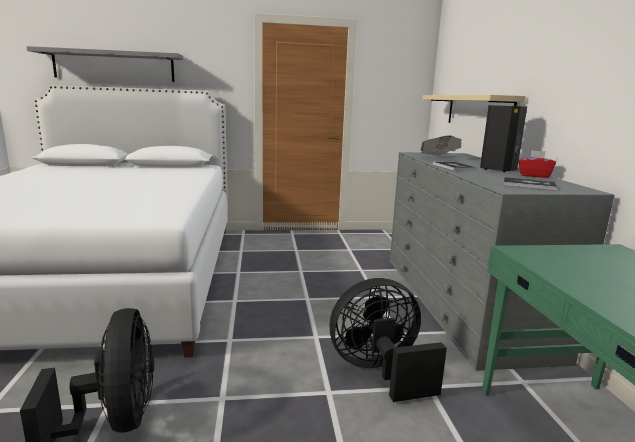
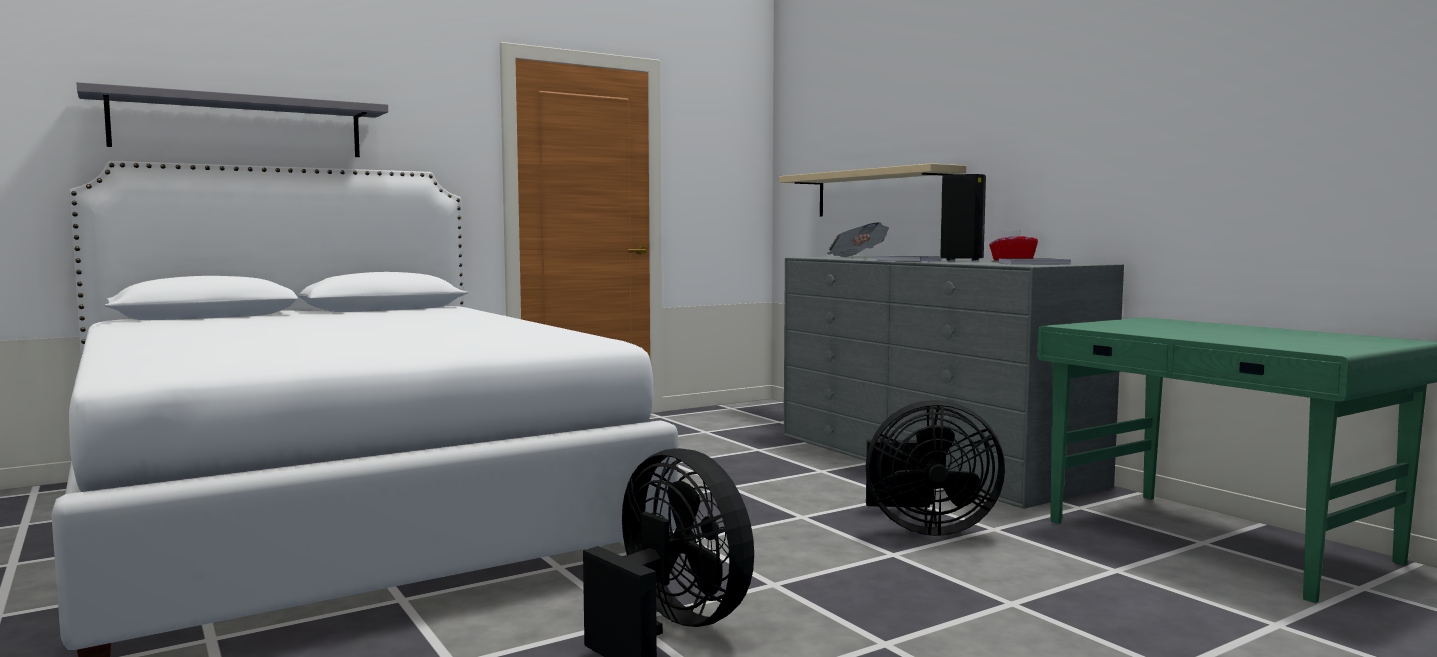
camera: 25 degrees left, 10 degrees down
black fan [330,278,447,402] -> black fan turned 135 degrees counterclockwise [866,400,1005,536]

